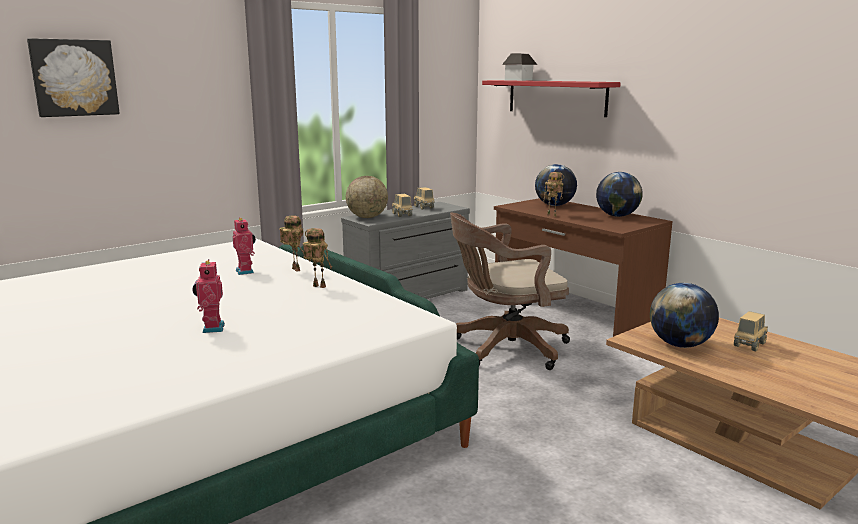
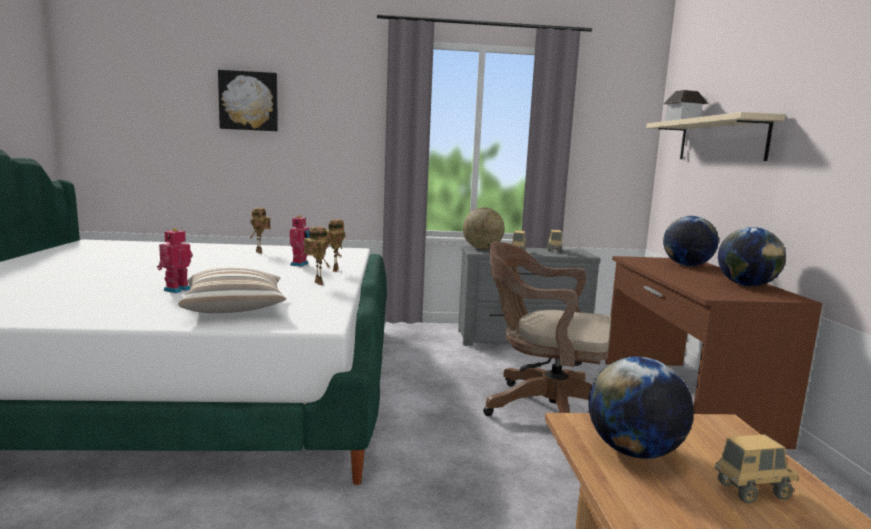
camera: 35 degrees right, 5 degrees down
red shelf [482,80,621,117] -> beige shelf [646,112,786,161]
toy robot [543,172,564,217] -> toy robot moved to [250,208,271,254]
none -> pillow [178,268,286,313]

